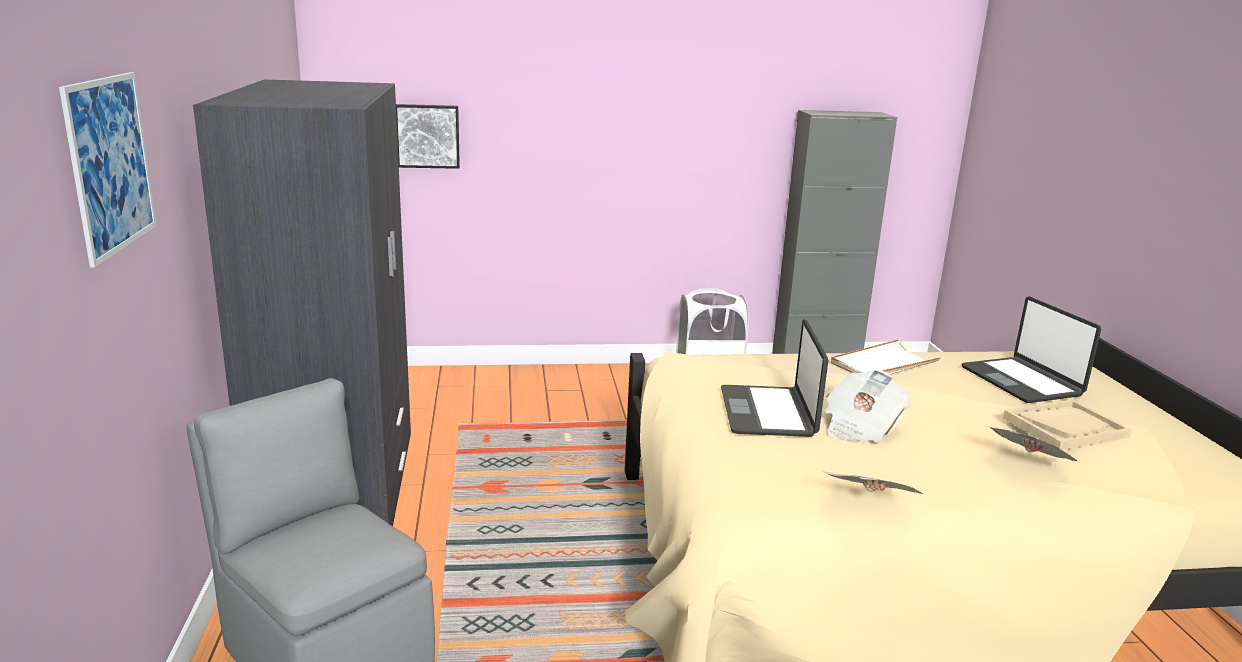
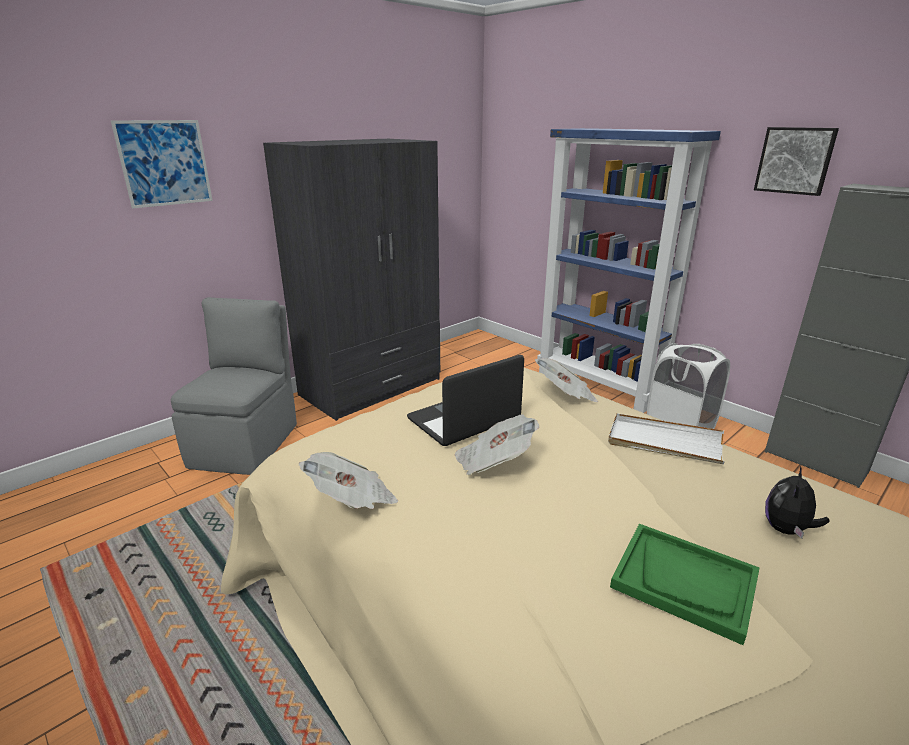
camera: 55 degrees right, 5 degrees up
picture [396,104,460,169] -> picture moved to [754,127,839,196]
laptop [962,296,1101,403] -> plush toy [765,466,830,539]
newspaper [987,426,1077,462] -> newspaper moved to [535,358,599,402]
beige tray [1003,399,1132,450] -> green tray [610,524,759,645]
none -> blue bookcase [537,128,721,413]

